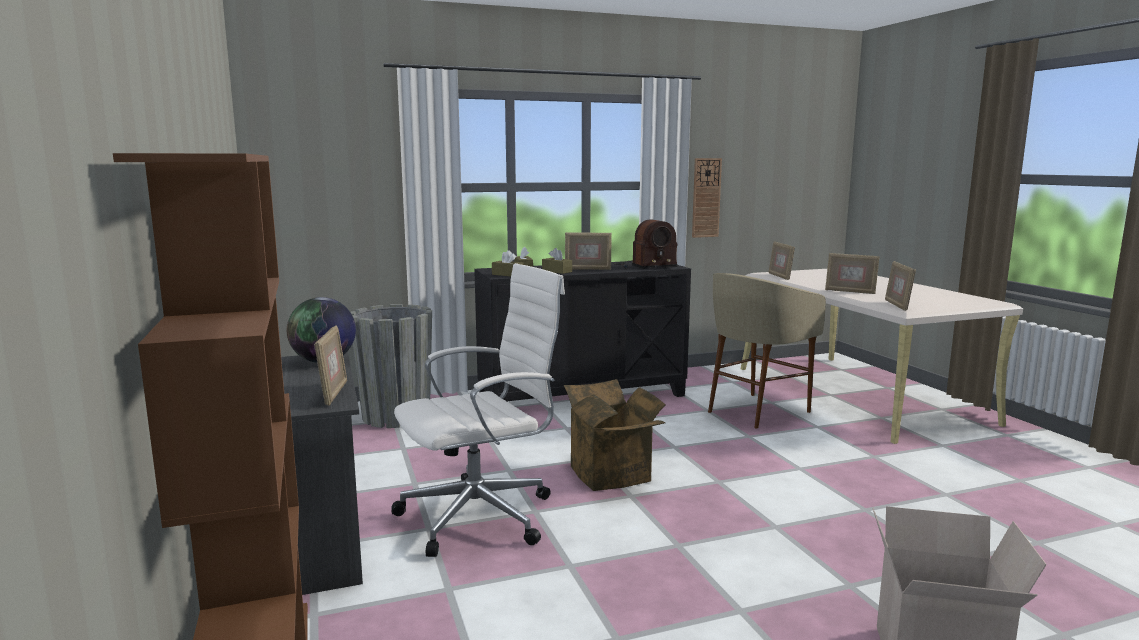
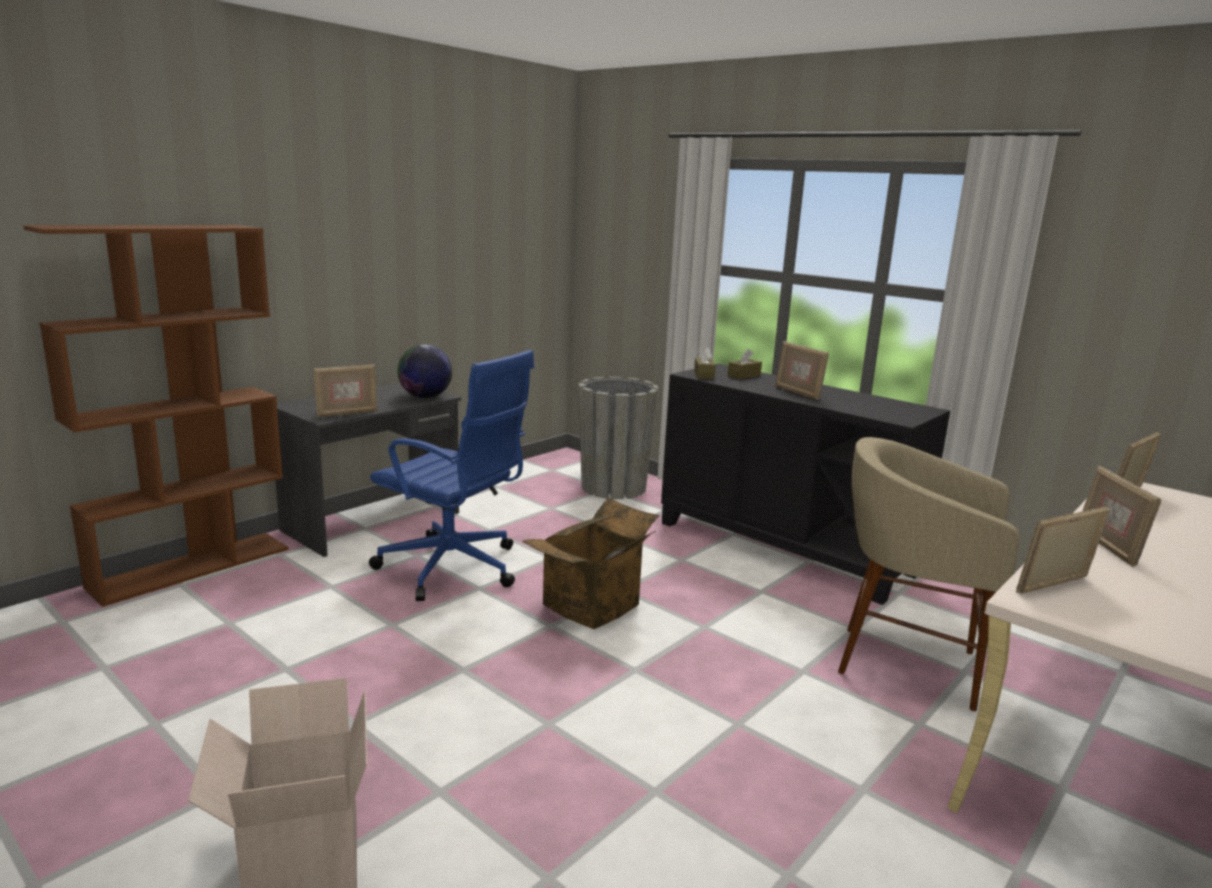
camera: 60 degrees right, 5 degrees up
white office chair [391,263,565,557] -> blue office chair [369,350,534,601]
brown tissue box [542,248,572,274] -> none
radio [614,219,678,269] -> none
wall clock [692,158,722,238] -> none

